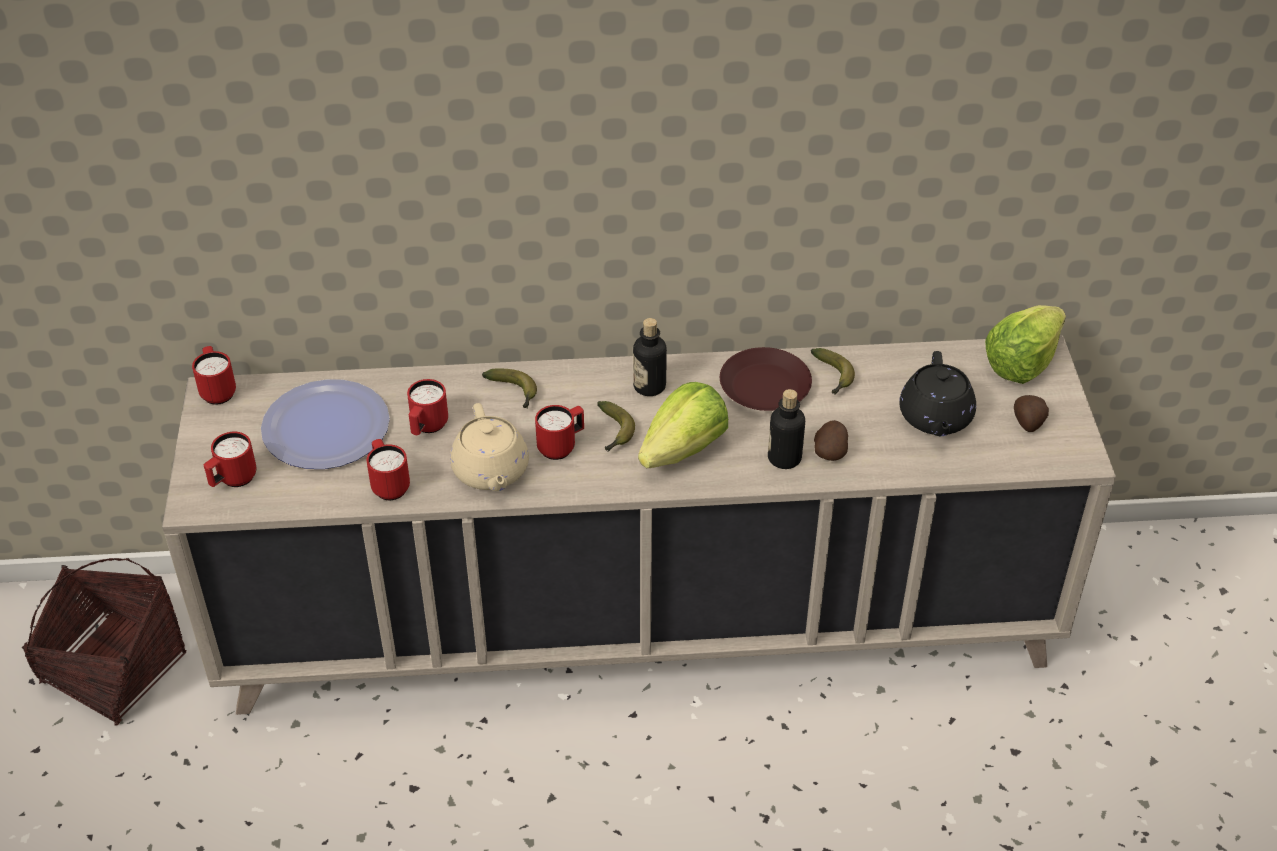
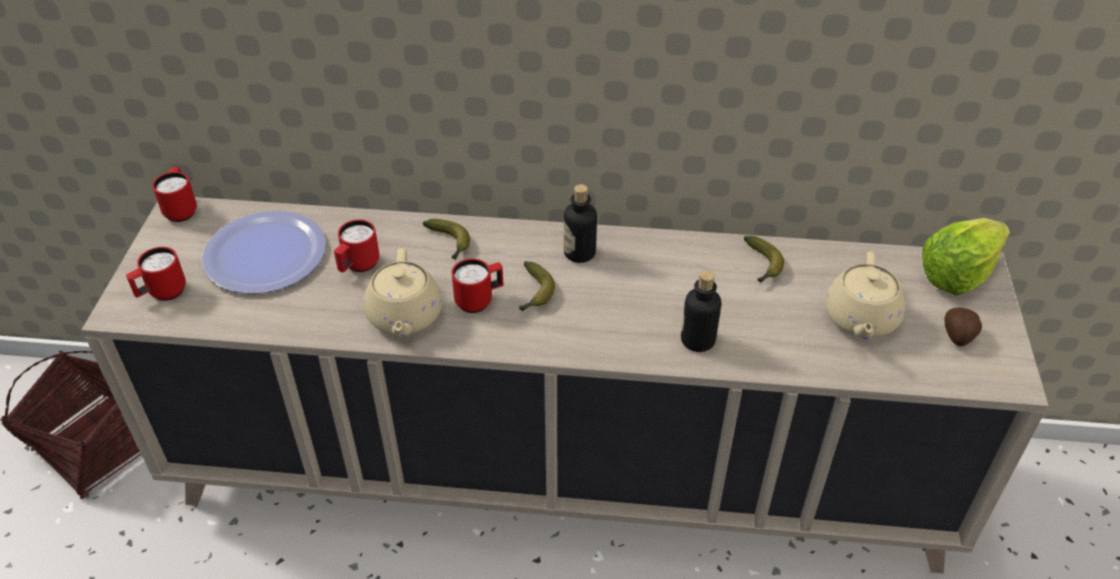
camera: 10 degrees right, 0 degrees up
red mug [367,439,410,500] -> none
lettuce [638,382,728,468] -> none
brown plate [720,347,812,411] -> none
potato [814,420,848,461] -> none
black teapot [899,351,976,436] -> beige teapot [825,251,905,339]

